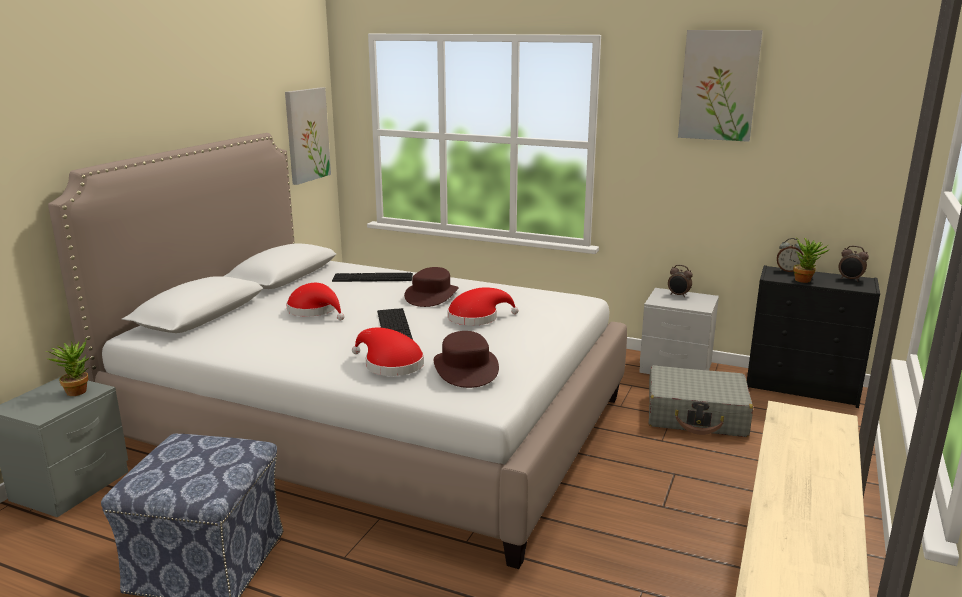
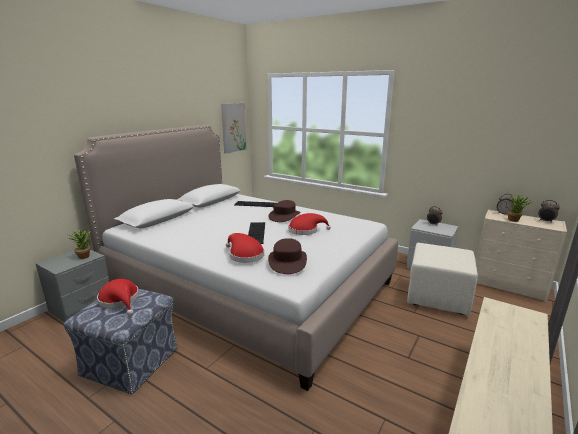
camera: 10 degrees right, 0 degrees up
red hat [286,283,345,320] -> red hat moved to [97,279,139,315]
grey suitcase [649,365,753,437] -> beige ottoman [407,243,478,315]
picture [678,30,763,142] -> none
black dresser [747,265,880,408] -> beige dresser [476,209,567,303]

